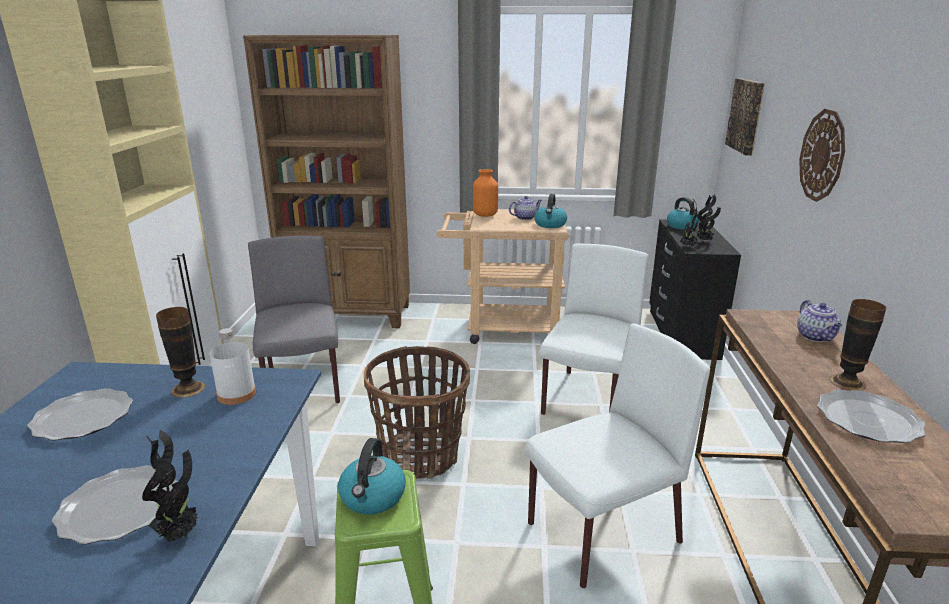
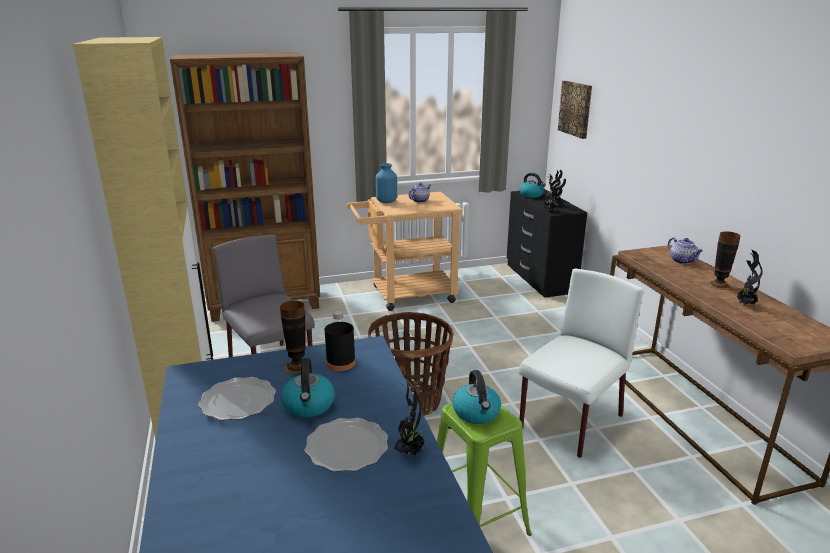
camera: 20 degrees left, 0 degrees up
white bottle [209,328,256,405] -> black bottle [325,311,356,371]
orange vase [473,169,498,217] -> blue vase [375,163,397,203]
kettle [534,194,567,228] -> kettle moved to [281,358,335,417]
white chair [539,244,648,415] -> none
wall clock [799,109,845,202] -> none
plate [817,390,926,443] -> potted plant [737,250,762,305]

